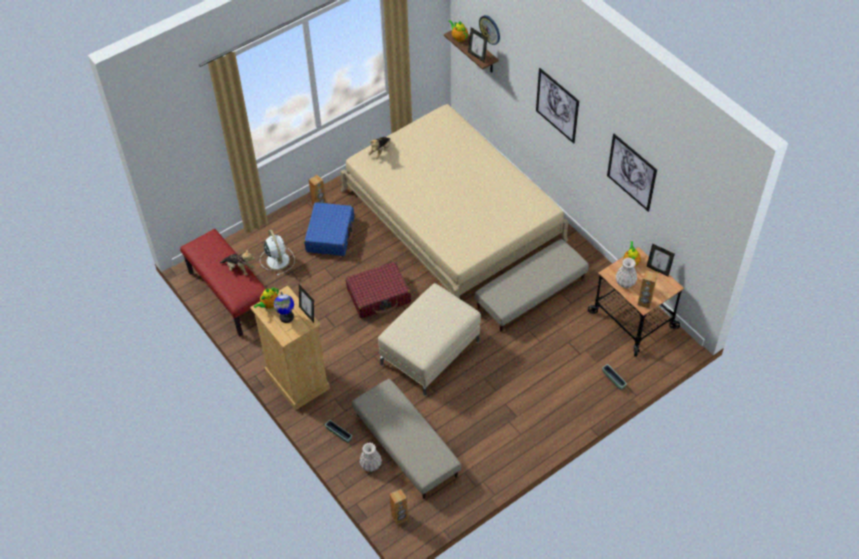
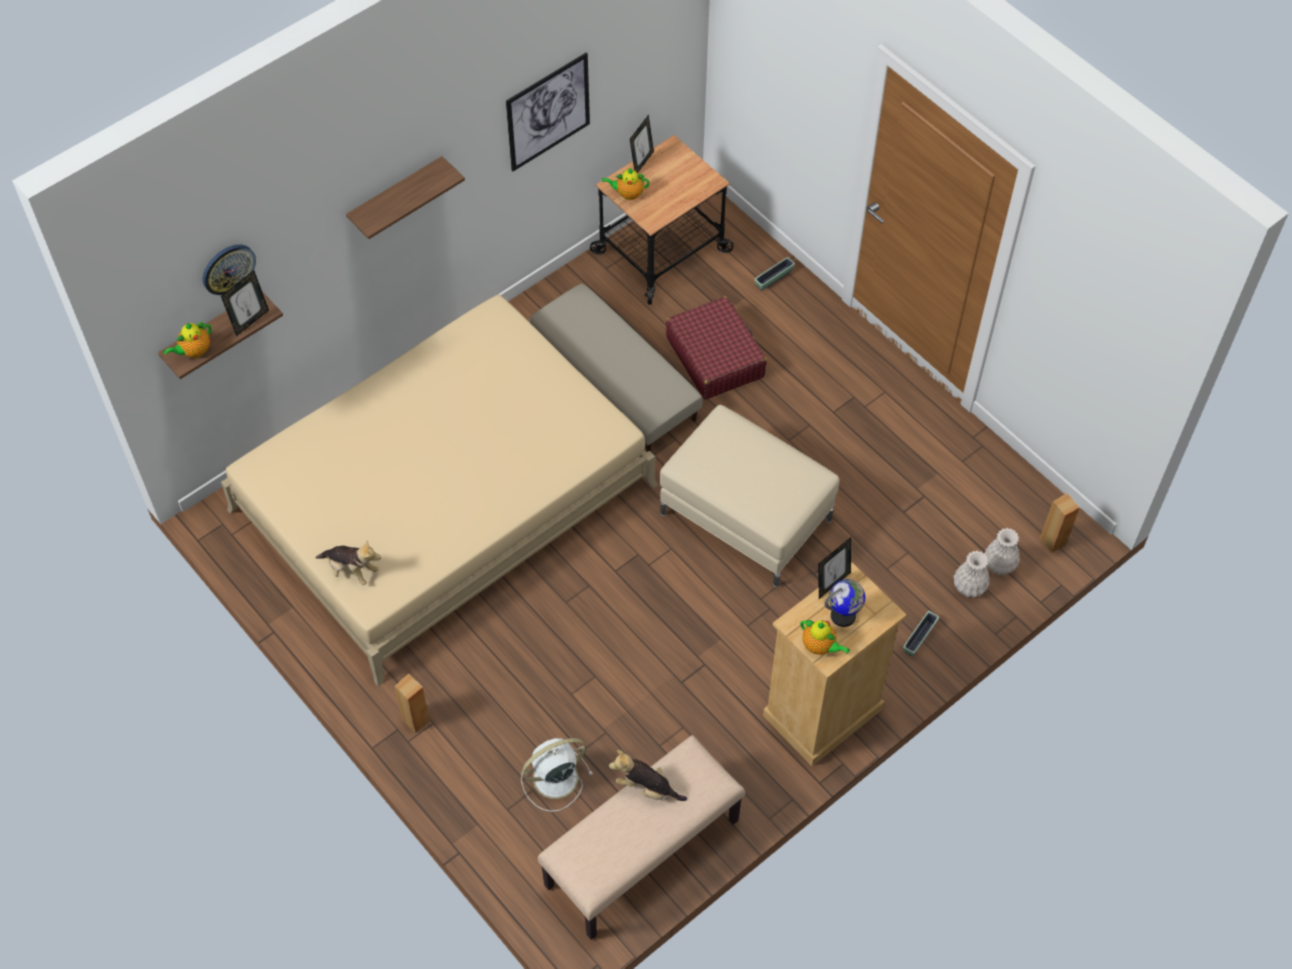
camera: 95 degrees left, 5 degrees up
red bench [180,229,266,336] -> beige bench [538,735,745,940]
plush toy [220,249,255,275] -> plush toy turned 90 degrees counterclockwise [609,750,687,801]
blue suitcase [304,202,354,256] -> none
red suitcase [345,262,411,318] -> red suitcase moved to [666,296,767,400]
beige ottoman [352,379,461,499] -> none
picture [536,68,579,144] -> shelf [346,156,465,239]
white vase [616,258,637,288] -> white vase moved to [985,528,1020,575]
brown speaker [638,270,658,309] -> none

